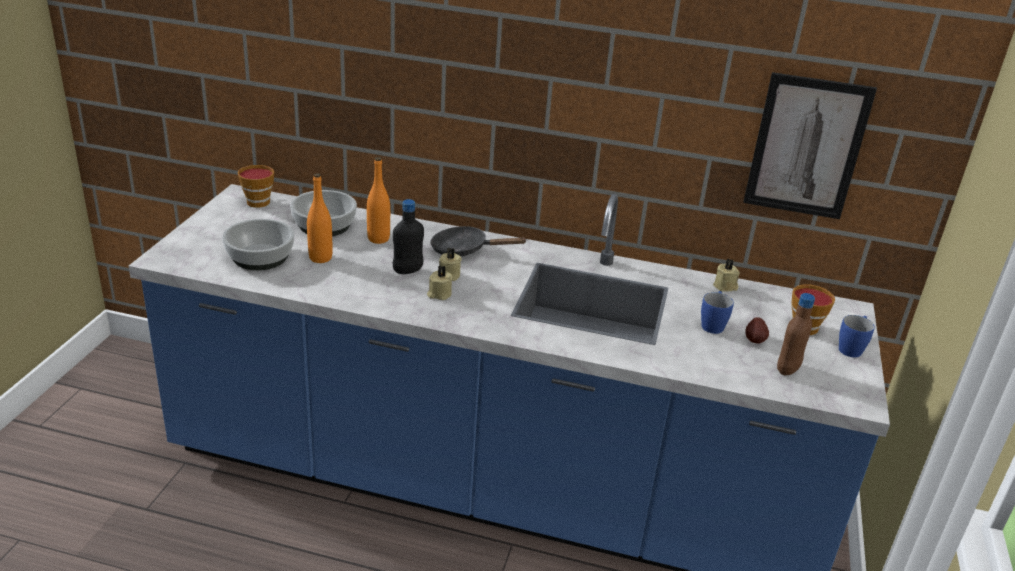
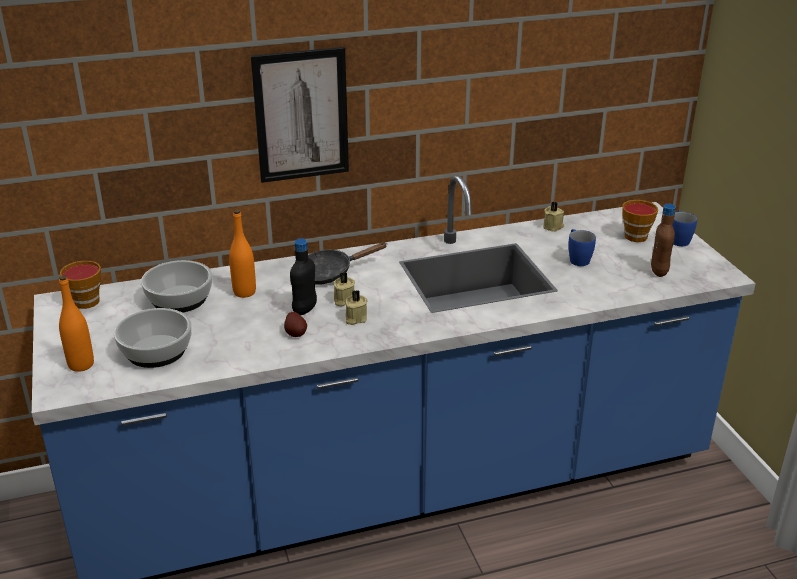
camera: 30 degrees left, 0 degrees up
orange bottle [307,173,332,263] -> orange bottle moved to [59,275,94,372]
picture [743,72,877,219] -> picture moved to [251,47,349,183]
potato [745,317,769,344] -> potato moved to [284,312,307,337]

